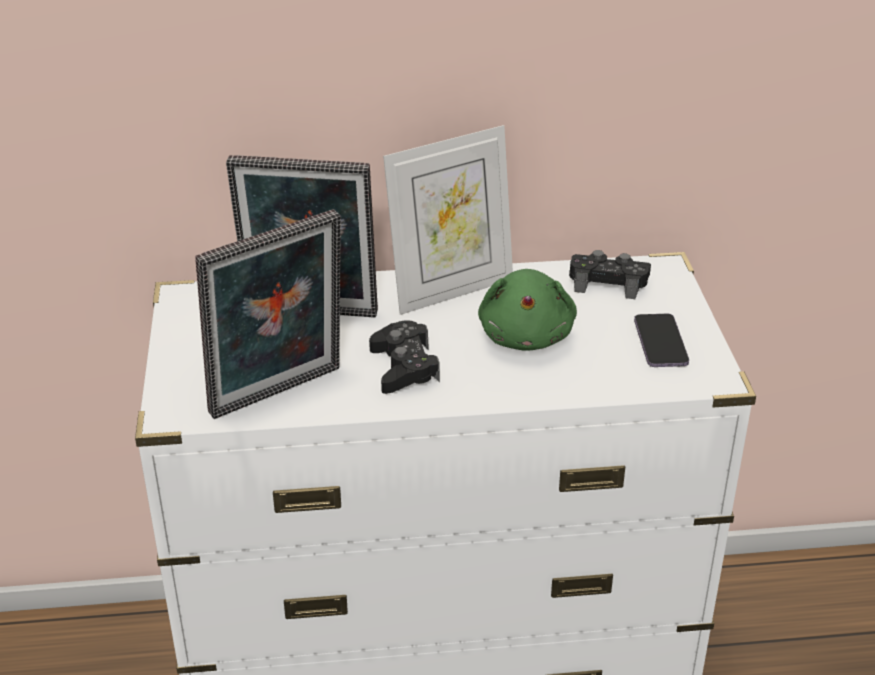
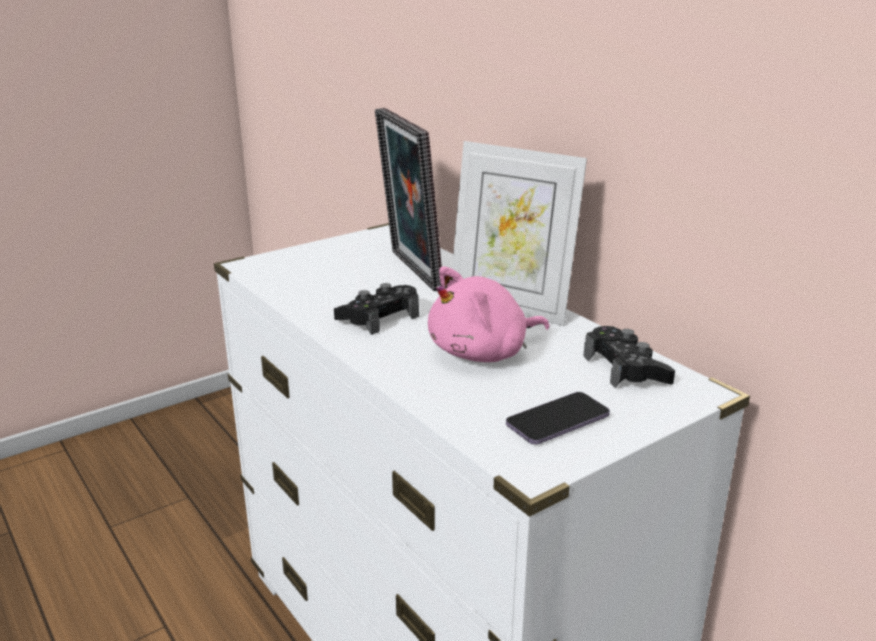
camera: 60 degrees right, 10 degrees down
picture frame [195,209,341,419] -> none
green plush toy [478,269,577,351] -> pink plush toy [428,266,550,362]

